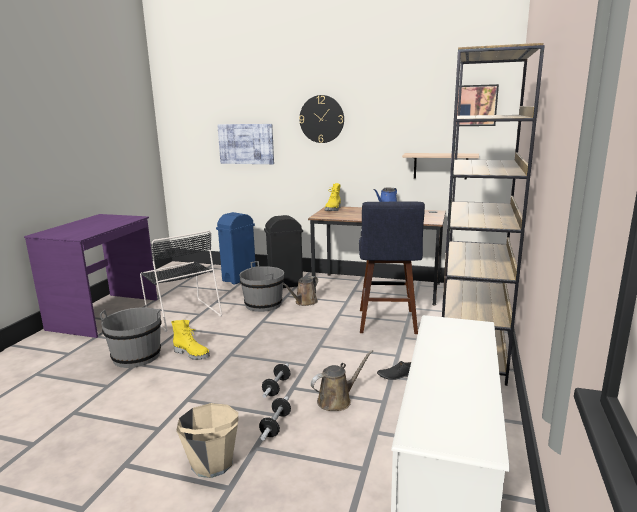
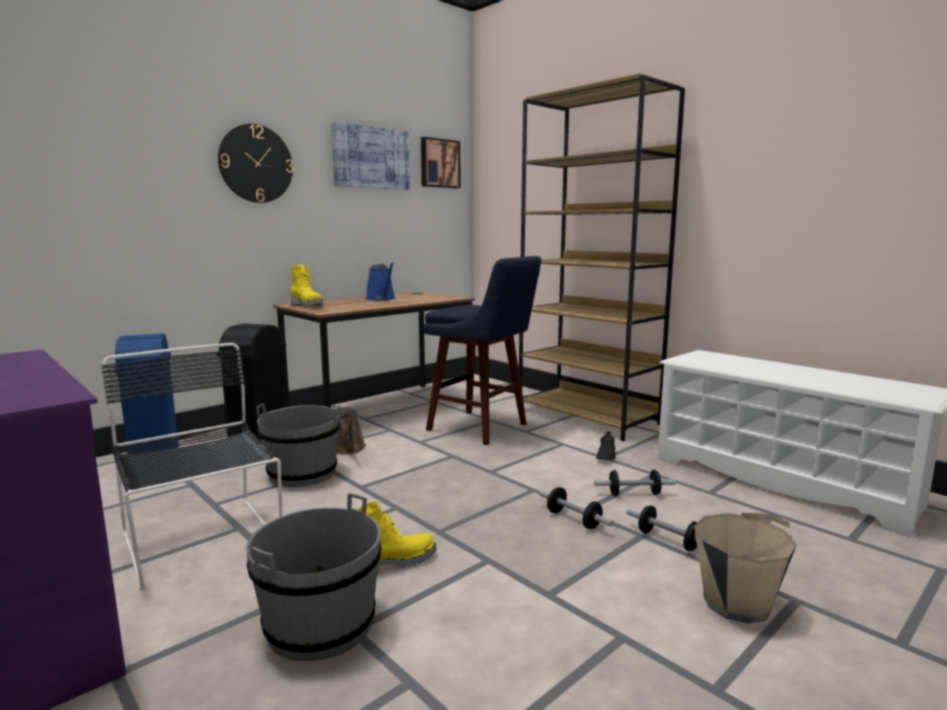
camera: 60 degrees left, 5 degrees down
black chair [140,230,222,332] -> black chair turned 120 degrees counterclockwise [102,343,283,591]
picture [218,124,274,164] -> picture moved to [331,121,410,190]
brown watering can [311,350,373,411] -> dumbbell [594,470,676,496]
shelf [402,153,479,180] -> none

